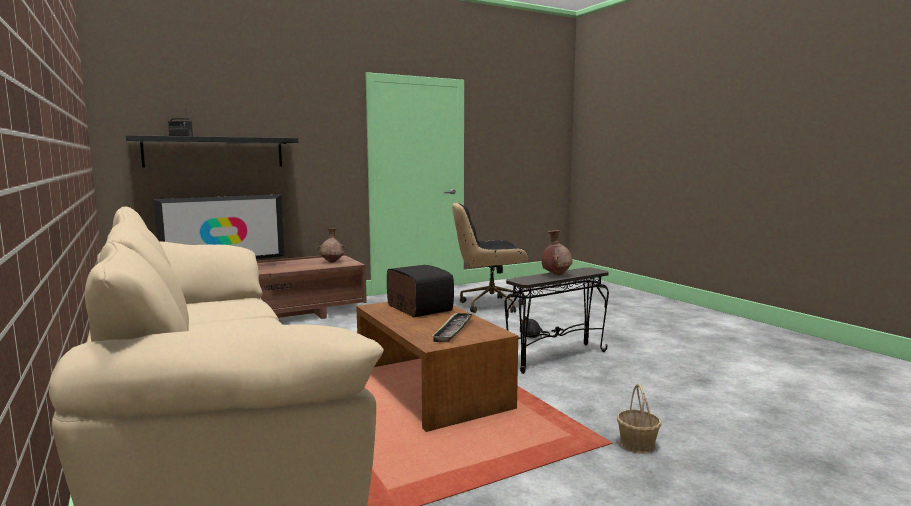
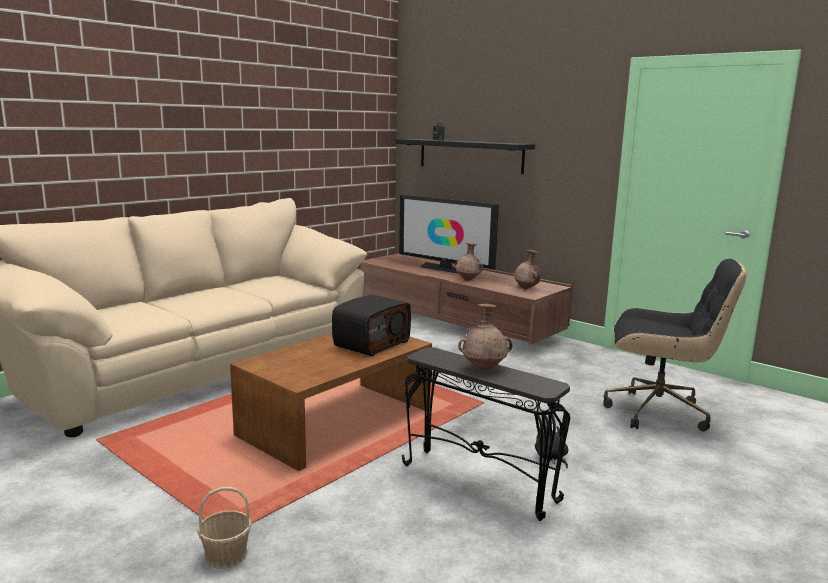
camera: 70 degrees right, 5 degrees up
tray [431,313,473,342] -> none
black office chair [452,202,528,313] -> black office chair turned 135 degrees clockwise [603,258,747,431]
none -> brown vase [454,243,483,281]

